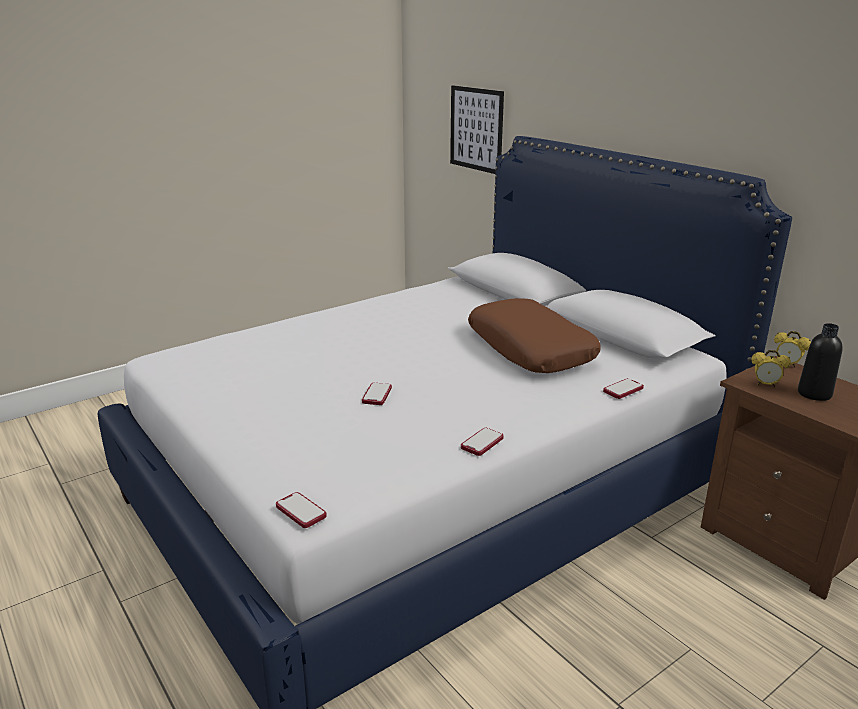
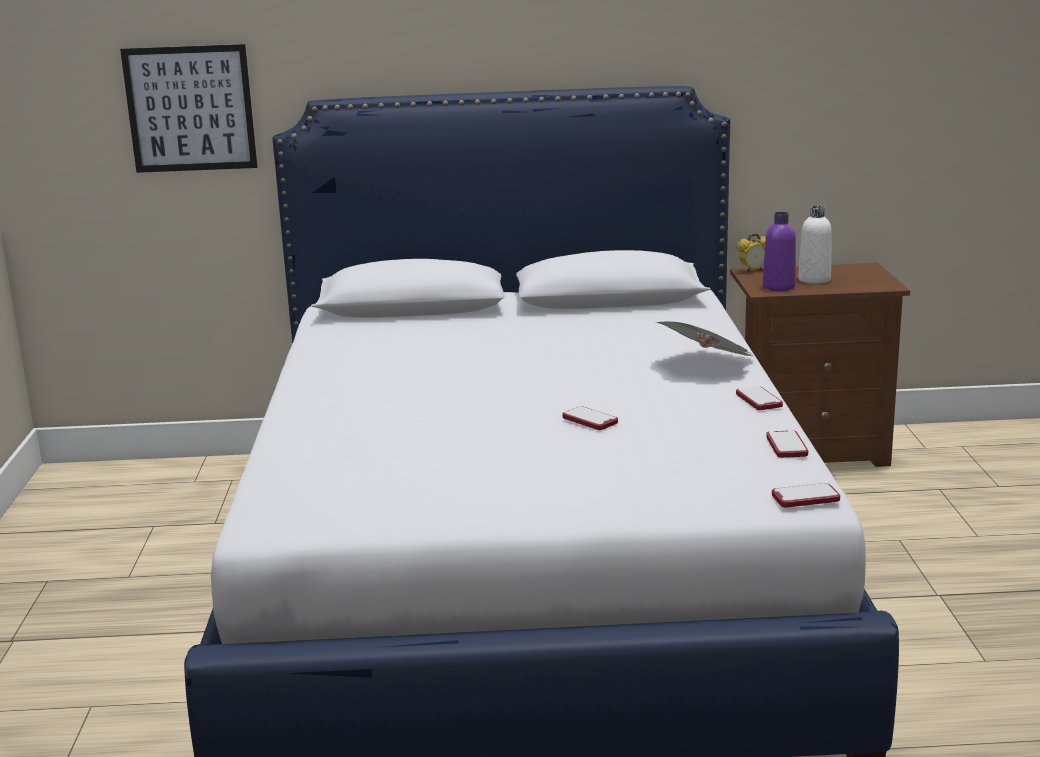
camera: 55 degrees left, 5 degrees down
brown pillow [468,298,601,373] -> none
phone [603,378,644,399] -> phone moved to [766,430,808,458]
alarm clock [751,350,791,387] -> purple bottle [763,212,796,291]
black bottle [798,323,843,401] -> white bottle [798,206,832,284]
none -> newspaper [656,321,754,356]

